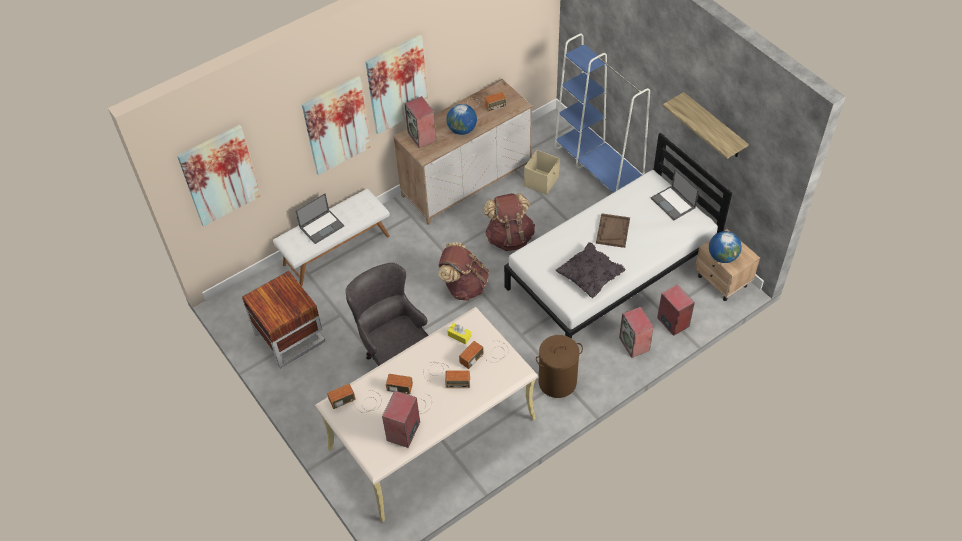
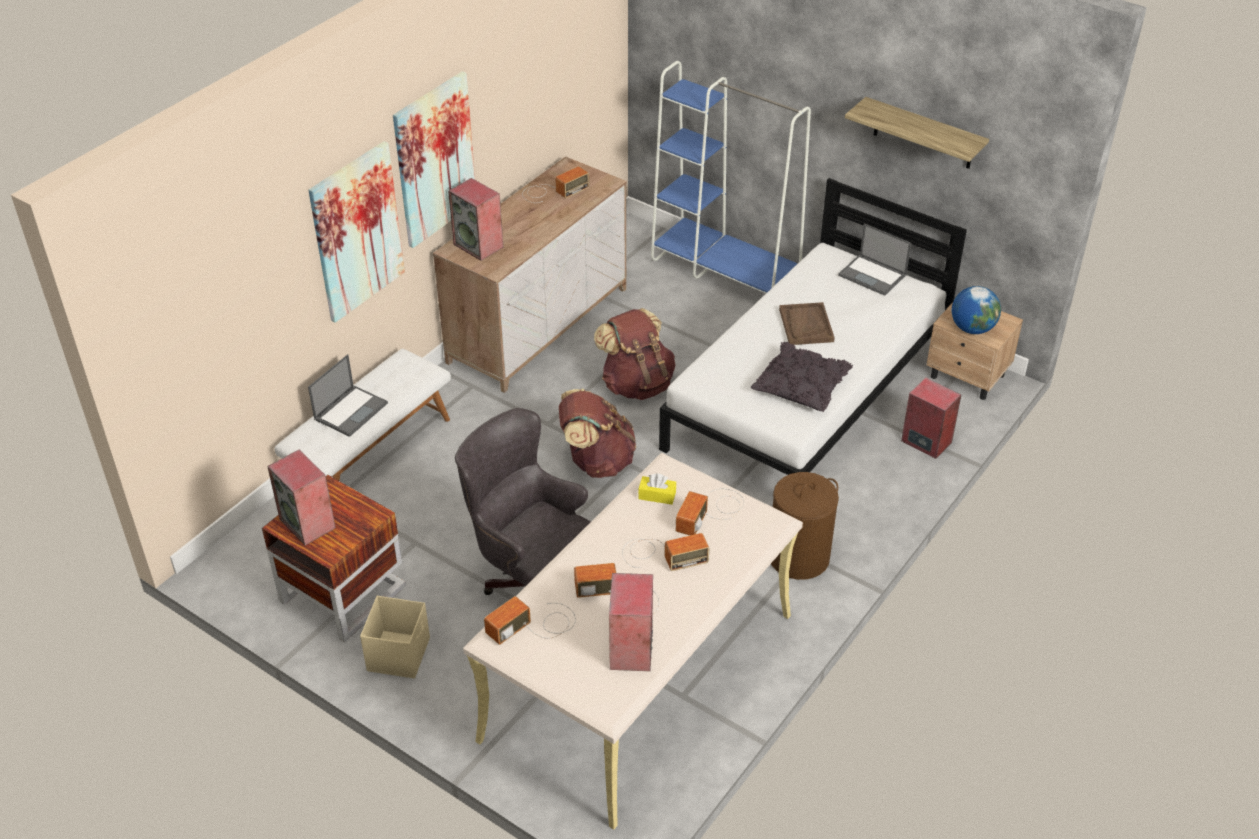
camera: 20 degrees left, 10 degrees down
picture [177,125,261,226] -> none
globe [446,104,477,135] -> none
beige storage box [524,150,560,195] -> beige storage box moved to [360,596,430,679]
speaker [619,307,654,358] -> speaker moved to [267,450,336,545]

